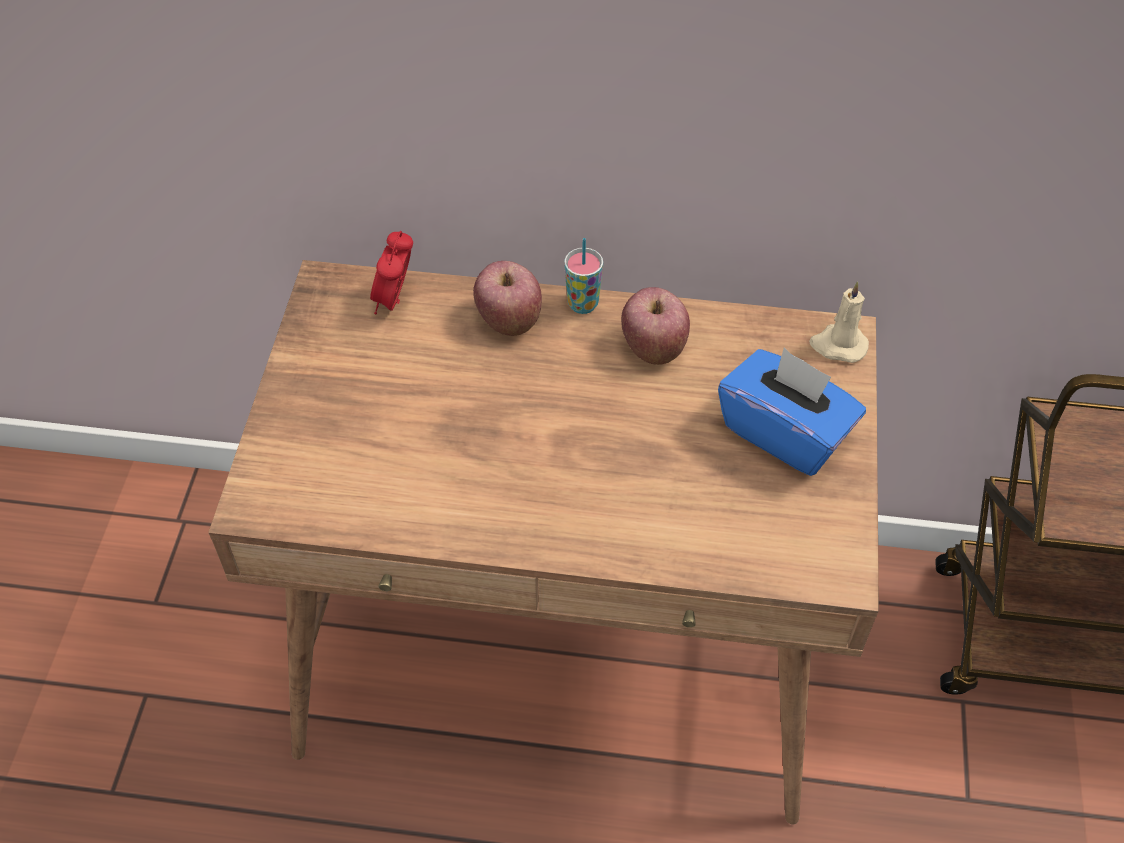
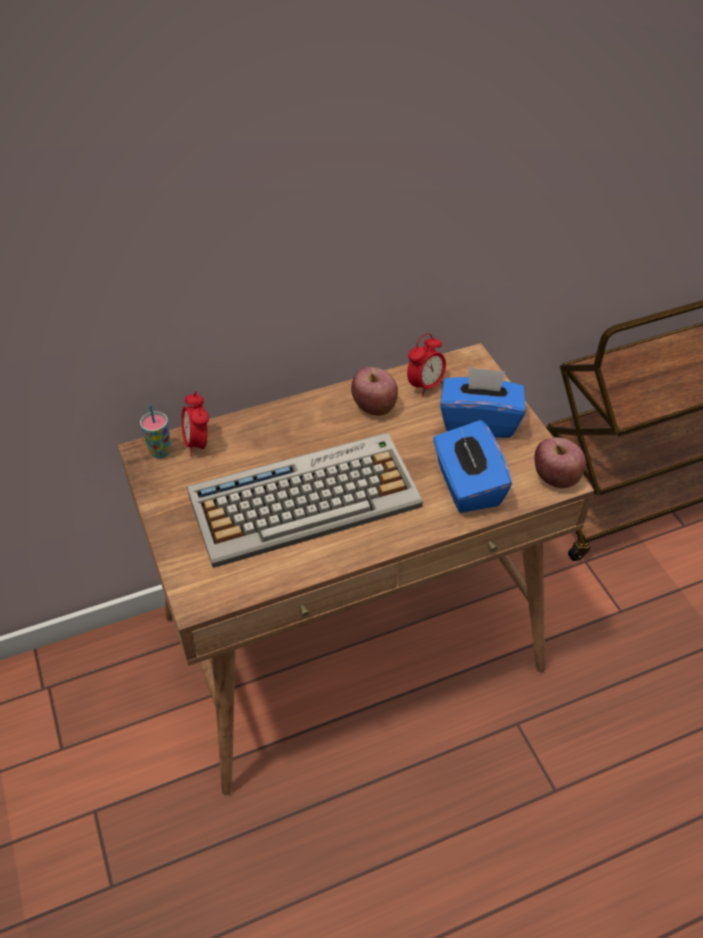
camera: 30 degrees left, 5 degrees down
apple [473,261,542,336] -> apple moved to [535,437,586,488]
cup [564,238,603,314] -> cup moved to [140,404,171,458]
beige candle [809,281,869,363] -> none
none -> keyboard [187,433,423,568]
none -> alarm clock [407,333,446,397]
none -> blue tissue box [433,420,512,513]

